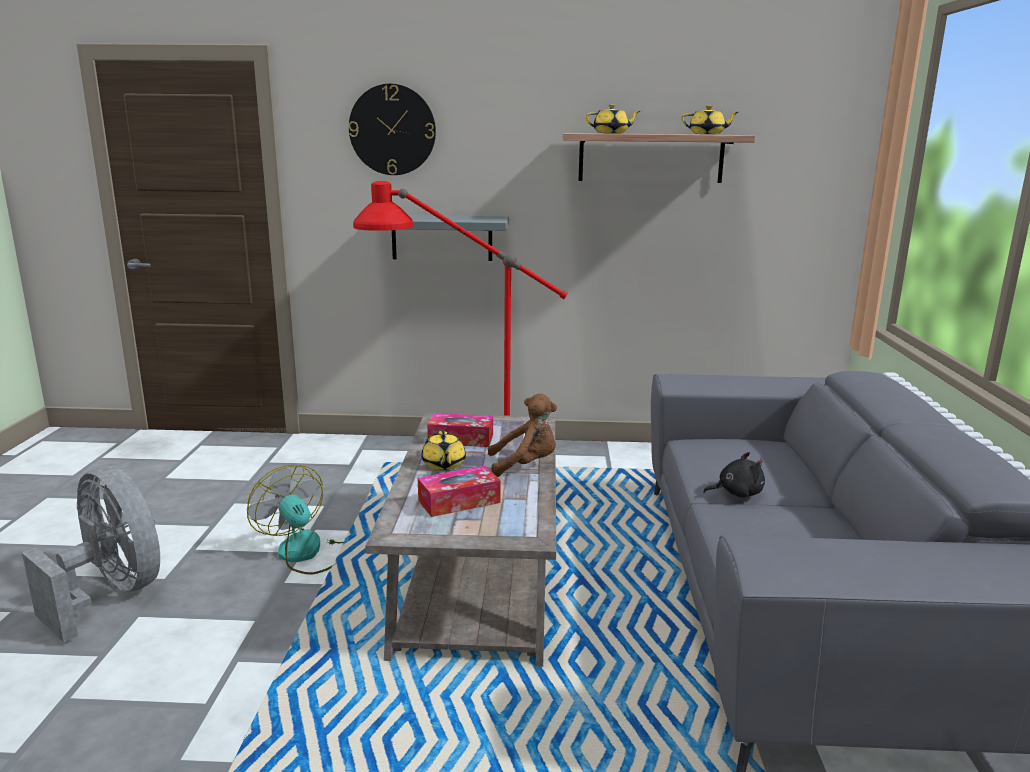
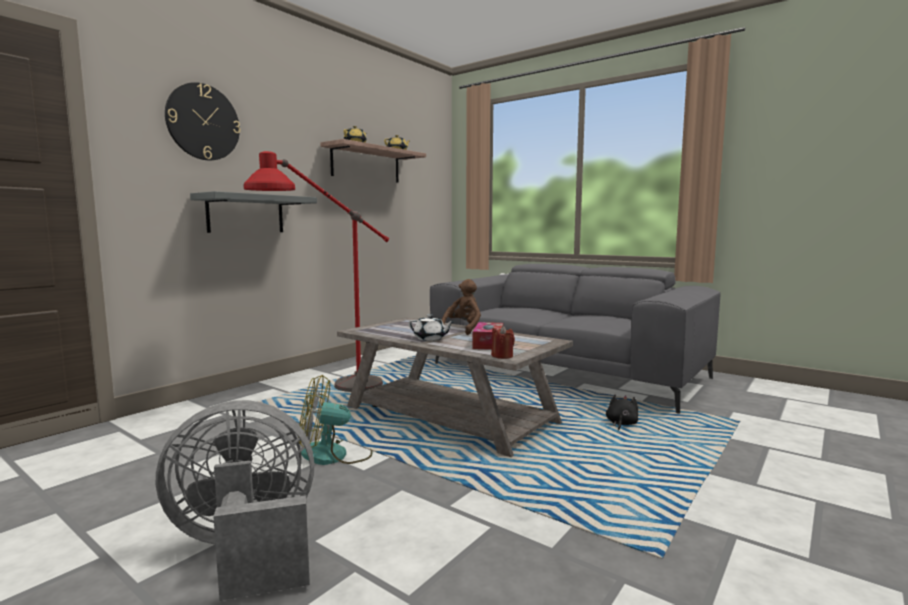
camera: 55 degrees left, 10 degrees down
yellow teapot [421,431,466,470] -> white teapot [408,314,454,341]
tissue box [427,413,493,447] -> none
black plush toy [703,452,765,498] -> black plush toy moved to [606,395,638,430]
none -> red candle [491,326,515,359]

